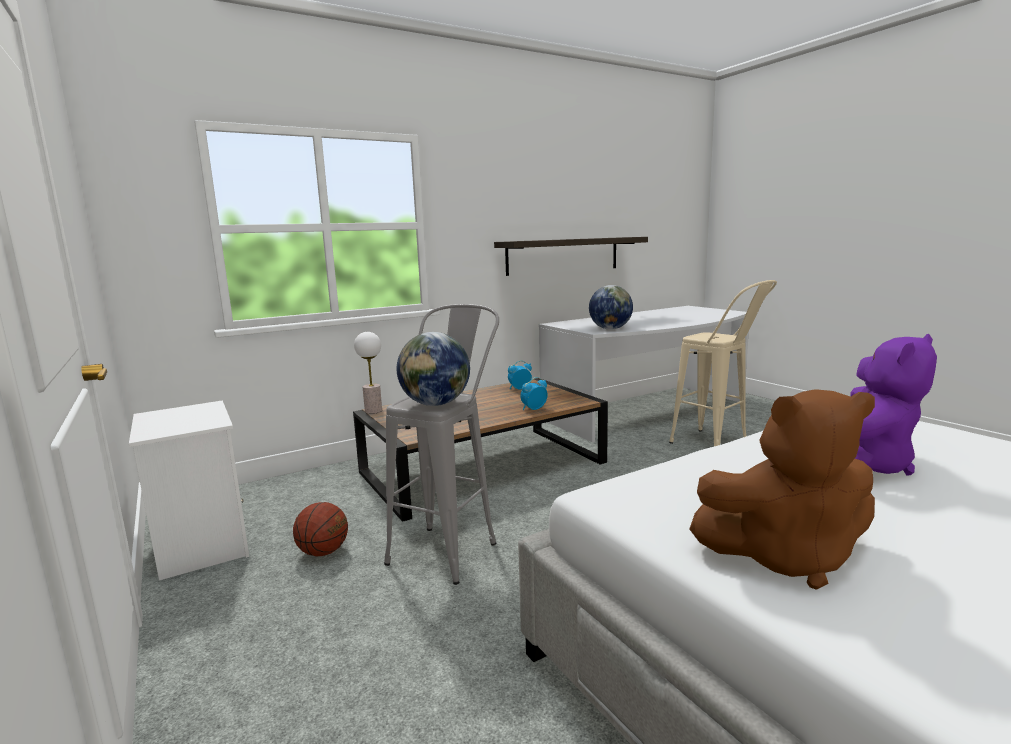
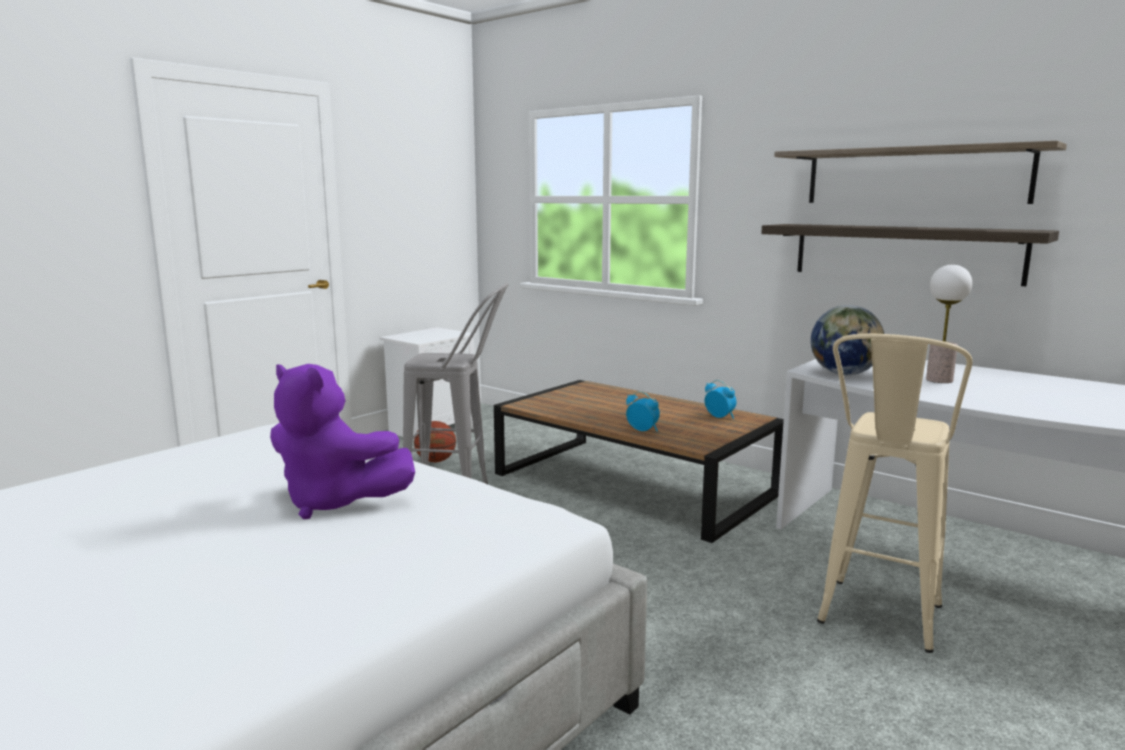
camera: 70 degrees right, 0 degrees up
table lamp [354,332,382,414] -> table lamp moved to [926,265,972,383]
globe [397,332,470,406] -> none
brown plush toy [689,389,875,590] -> none
none -> shelf [774,141,1067,204]

